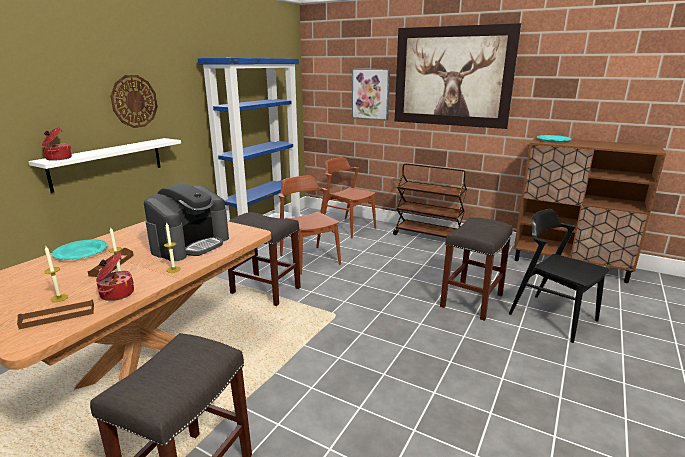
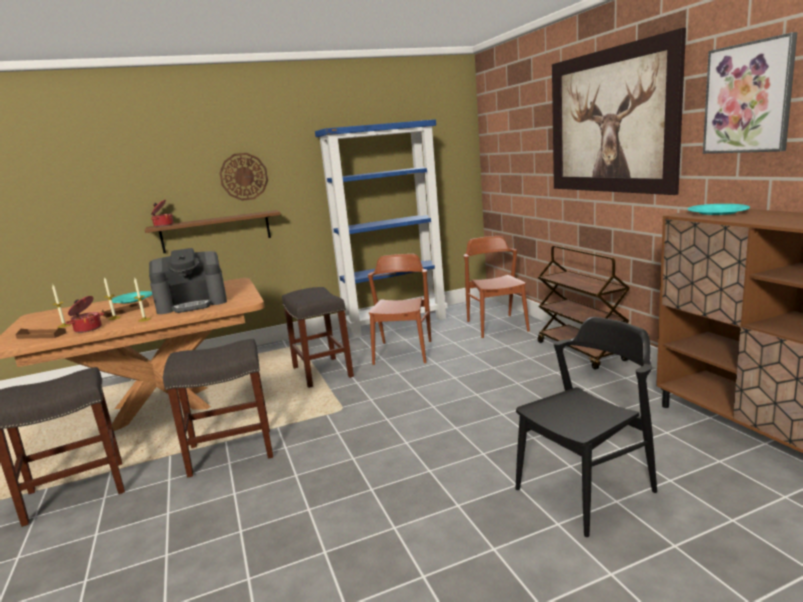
camera: 40 degrees right, 5 degrees down
white shelf [28,138,181,193] -> brown shelf [145,210,281,253]
picture [352,68,390,121] -> picture moved to [703,32,797,154]
grey stool [440,217,513,321] -> grey stool moved to [163,339,273,478]
black chair [509,209,609,343] -> black chair turned 60 degrees clockwise [515,317,657,537]

